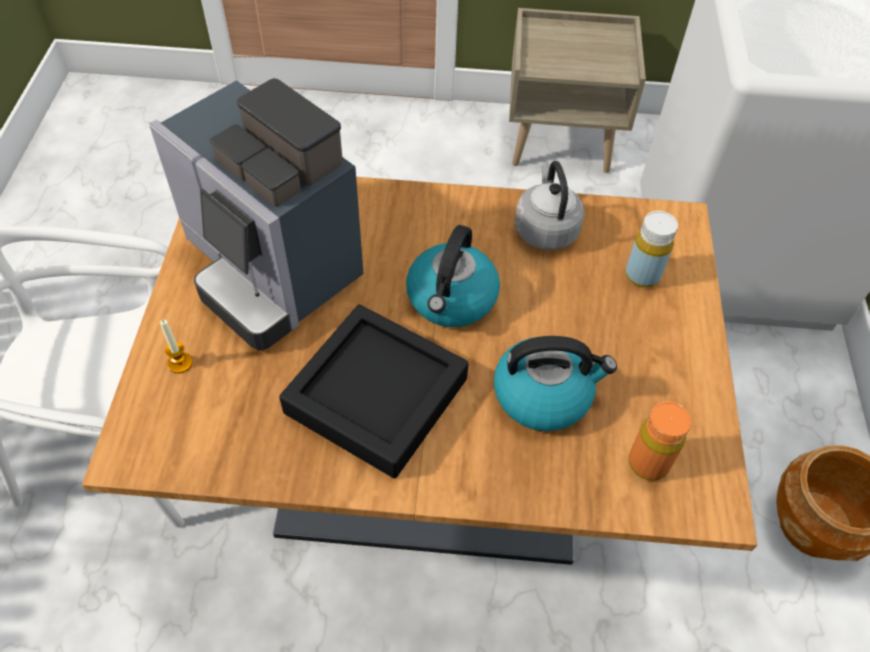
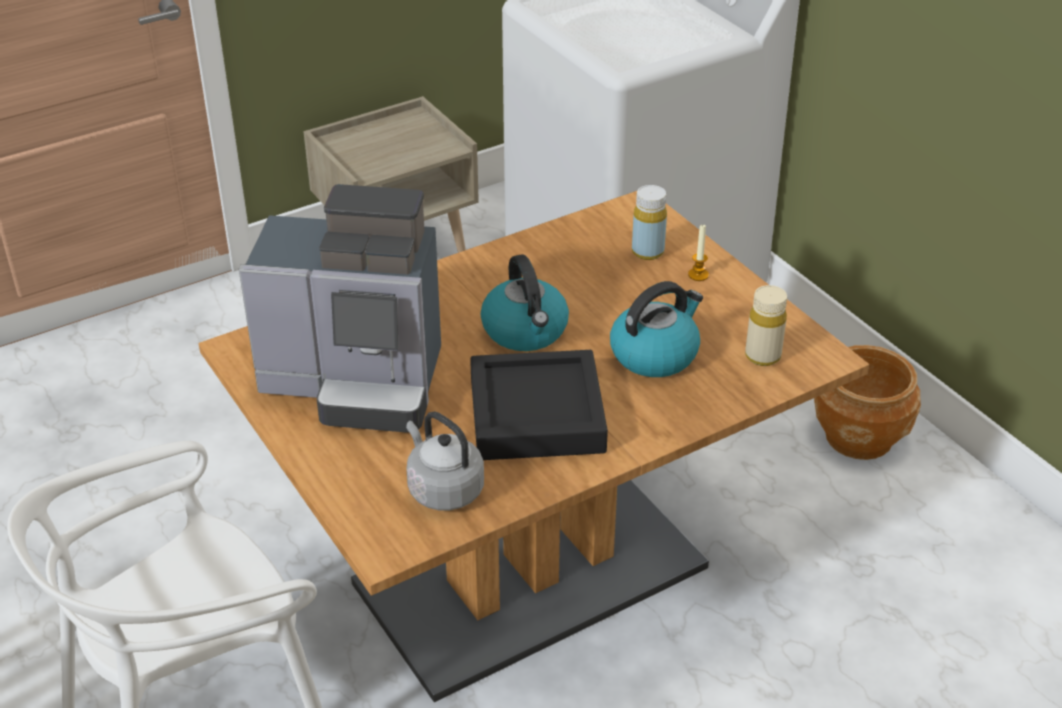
camera: 35 degrees left, 15 degrees down
candle [160,320,193,373] -> candle moved to [688,225,709,281]
grey kettle [515,161,584,250] -> grey kettle moved to [406,411,484,510]
orange bottle [628,401,691,481] -> beige bottle [745,285,787,366]

